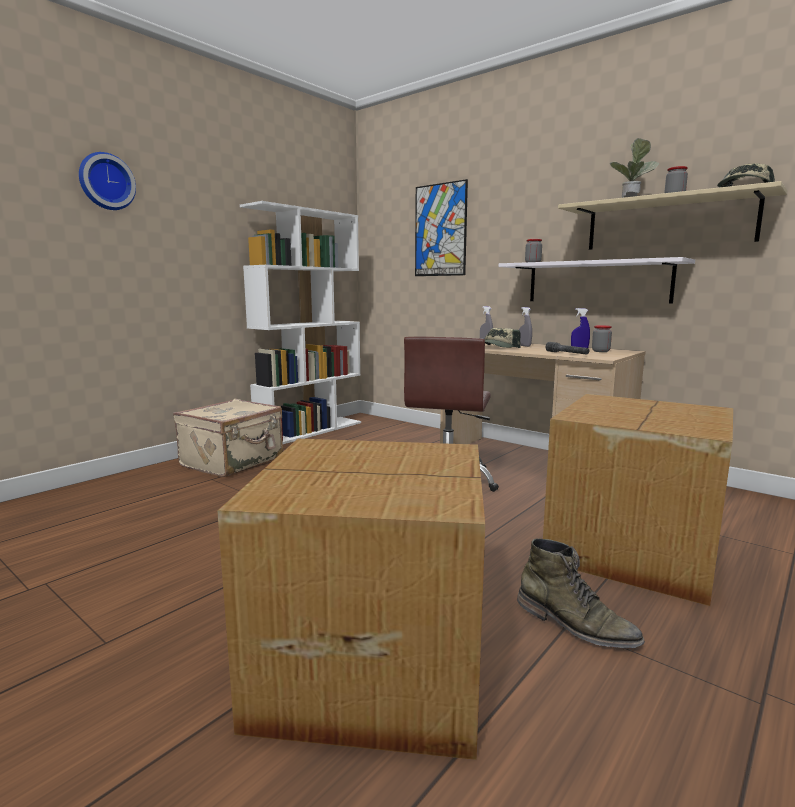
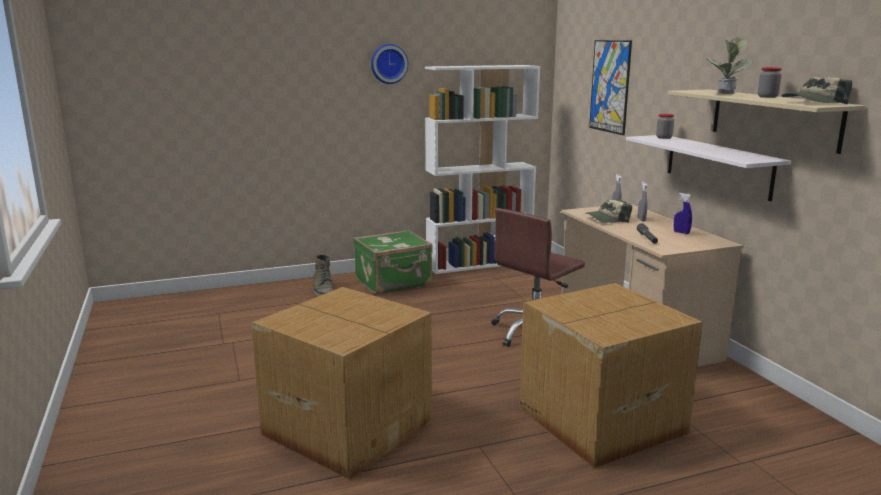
camera: 30 degrees right, 5 degrees up
wall clock [79,152,136,210] -> wall clock moved to [371,44,408,84]
beige suitcase [173,399,283,477] -> green suitcase [353,230,433,294]
green boot [517,538,645,648] -> green boot moved to [313,254,334,296]
jar [592,325,612,352] -> none

